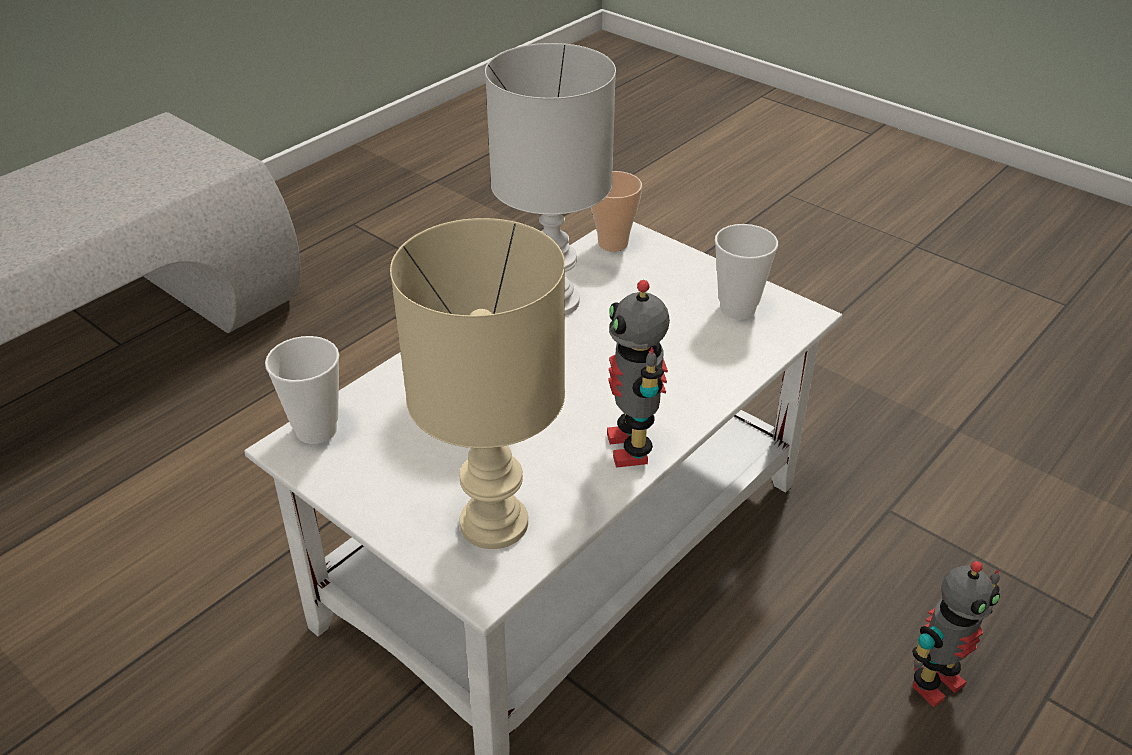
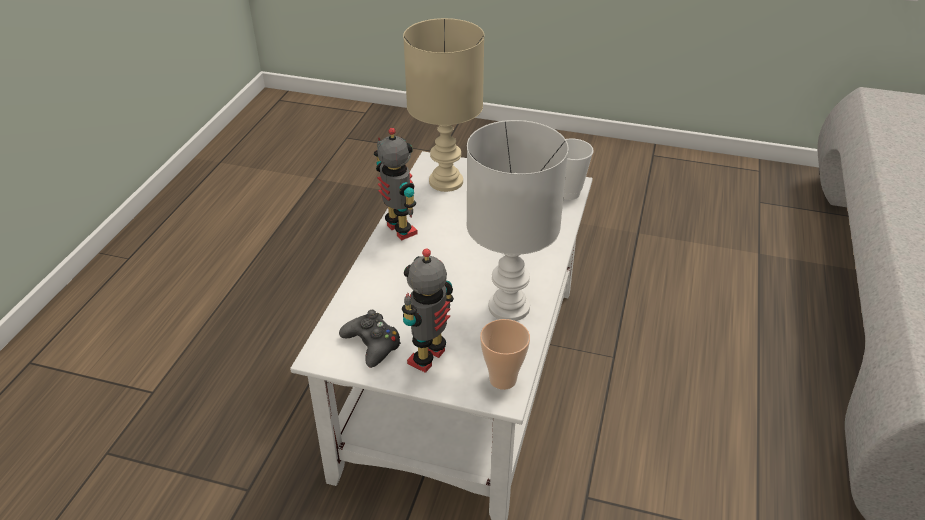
camera: 155 degrees right, 0 degrees up
cup [715,224,778,320] -> black game controller [339,310,401,368]
toy robot [912,561,1000,707] -> toy robot moved to [402,248,454,373]

